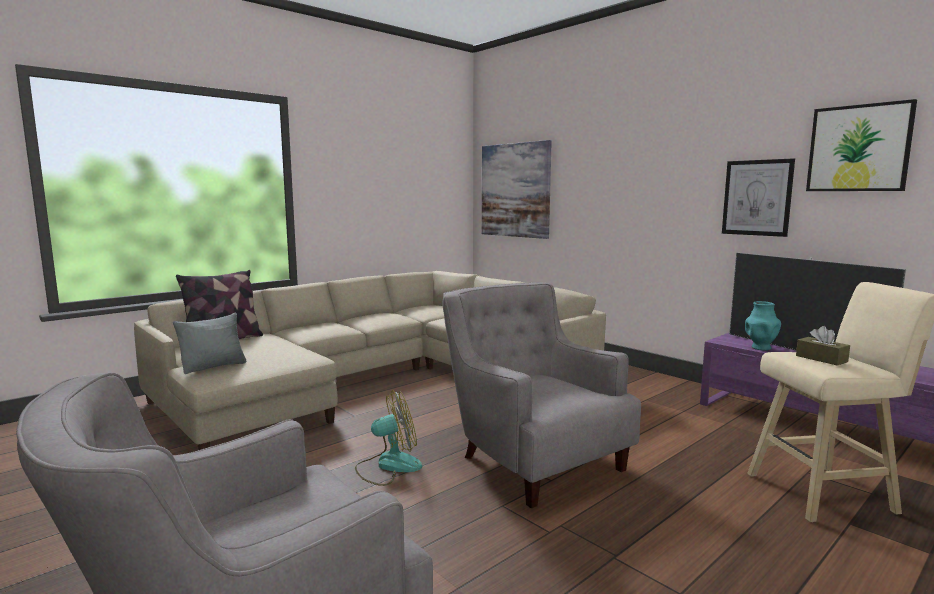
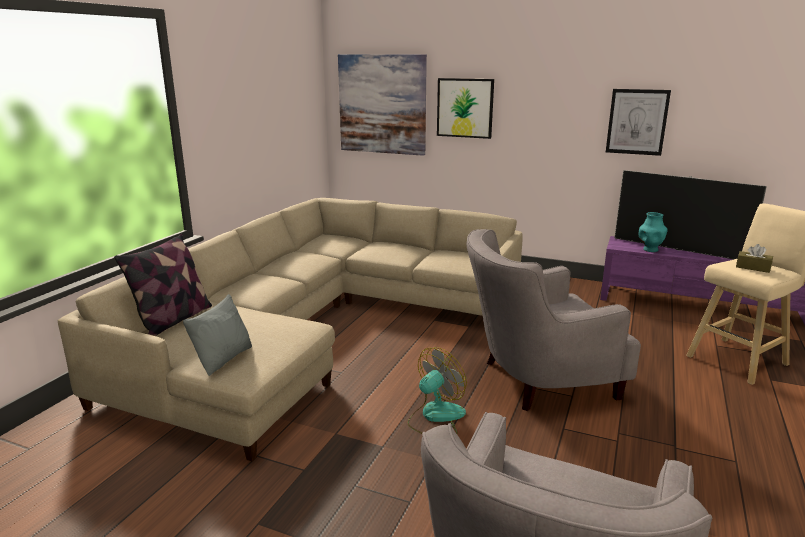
camera: 25 degrees left, 10 degrees up
grey armchair [442,282,641,508] -> grey armchair turned 45 degrees counterclockwise [466,229,641,411]
picture [806,99,917,191] -> picture moved to [437,78,494,139]

